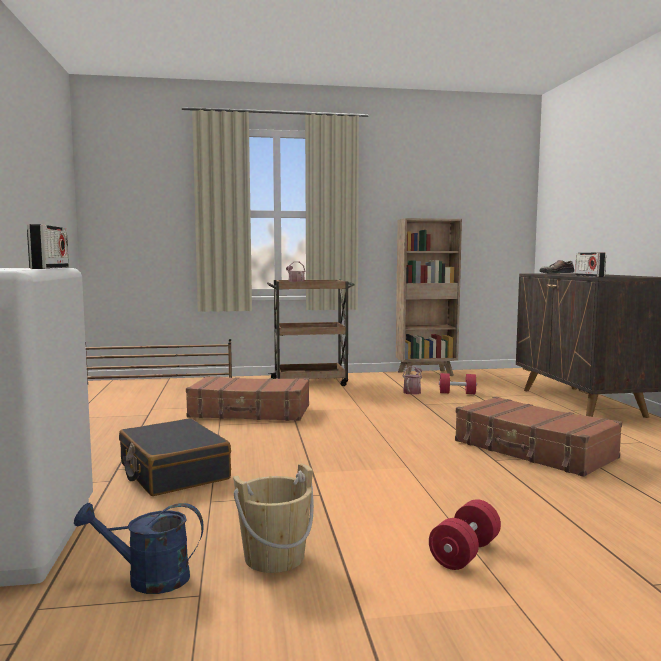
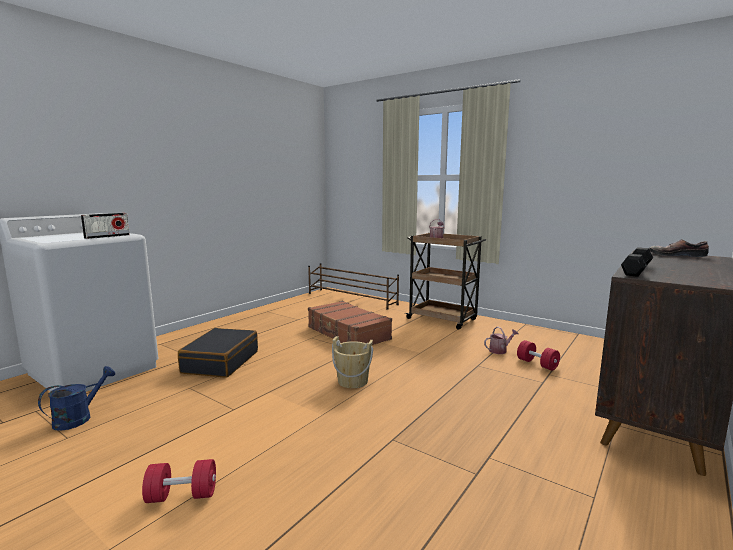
camera: 45 degrees right, 5 degrees up
blue watering can [74,502,204,594] -> blue watering can turned 75 degrees clockwise [38,366,116,431]
beige bucket [233,463,314,573] -> beige bucket moved to [332,336,373,388]
brown bookcase [396,218,462,376] -> none
brown suitcase [455,397,622,477] -> none
radio [575,252,606,277] -> black dumbbell [621,247,653,277]

